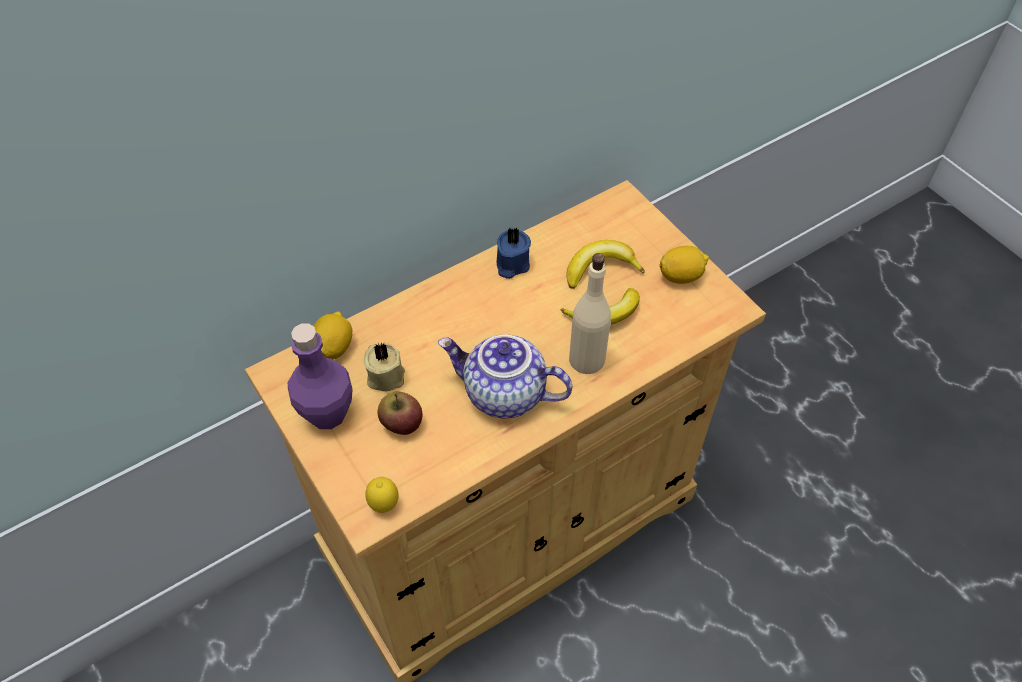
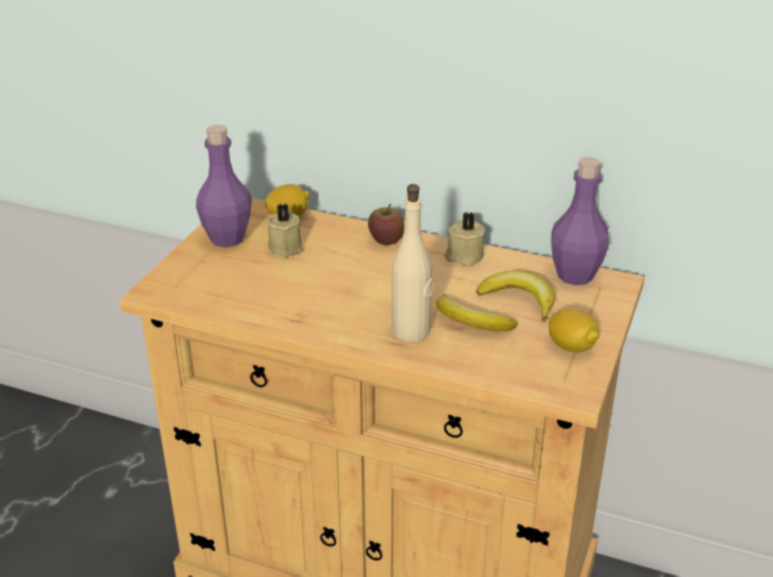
camera: 55 degrees right, 20 degrees down
lemon [365,477,399,513] -> none
apple [378,392,422,435] -> apple moved to [368,204,404,245]
teapot [438,334,572,418] -> none
blue candle [497,227,531,279] -> beige candle [445,212,485,266]
none -> purple bottle [551,157,609,285]

